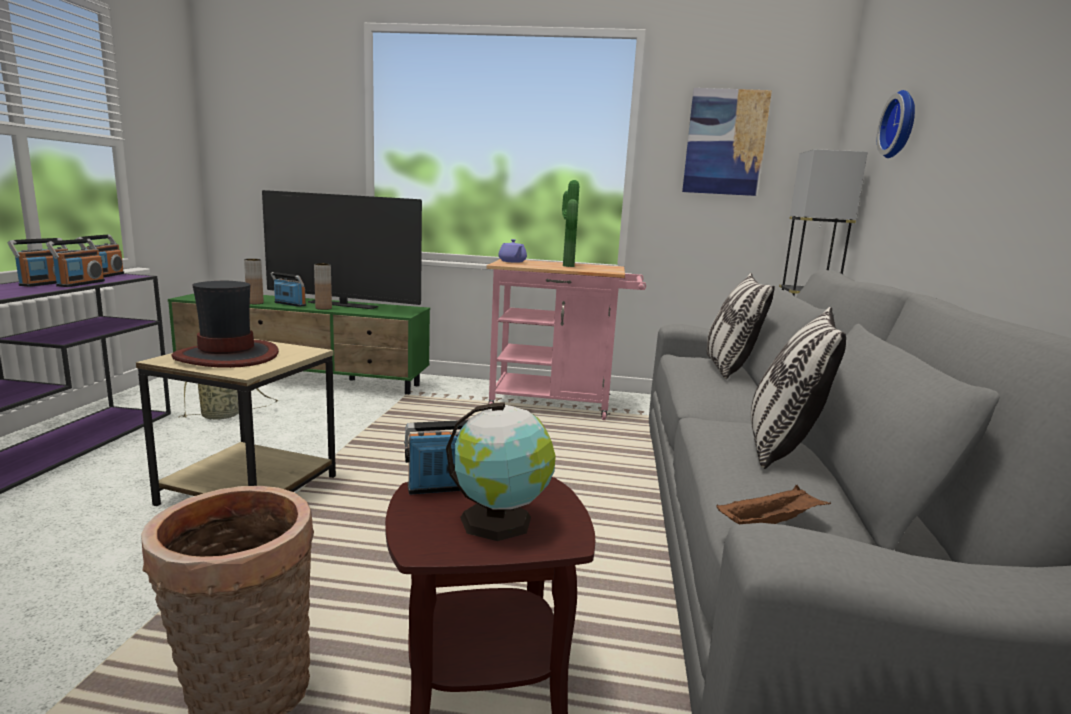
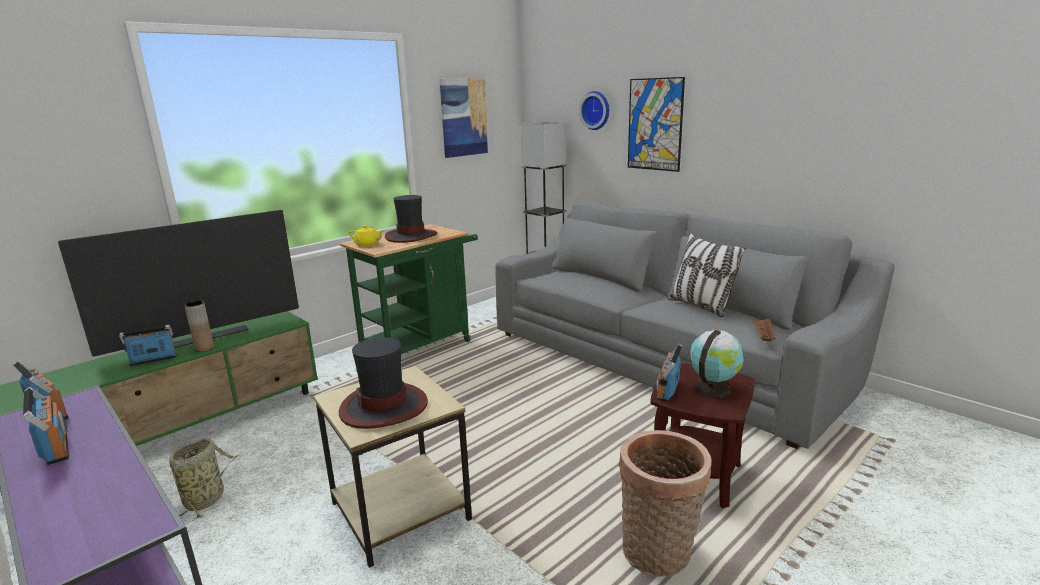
camera: 50 degrees left, 5 degrees up
radio [46,239,105,287] -> none
brown vase [244,259,264,304] -> none
pink cart [486,259,646,420] -> green cart [340,224,478,354]
purple teapot [498,239,527,263] -> yellow teapot [349,225,384,246]
potted plant [562,180,579,267] -> hat [385,195,437,243]
pillow [707,273,775,379] -> none
none -> picture [628,77,685,172]

